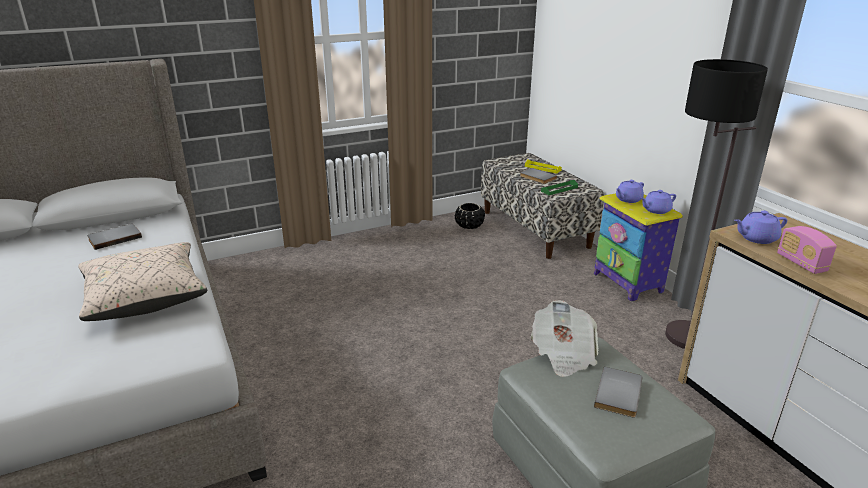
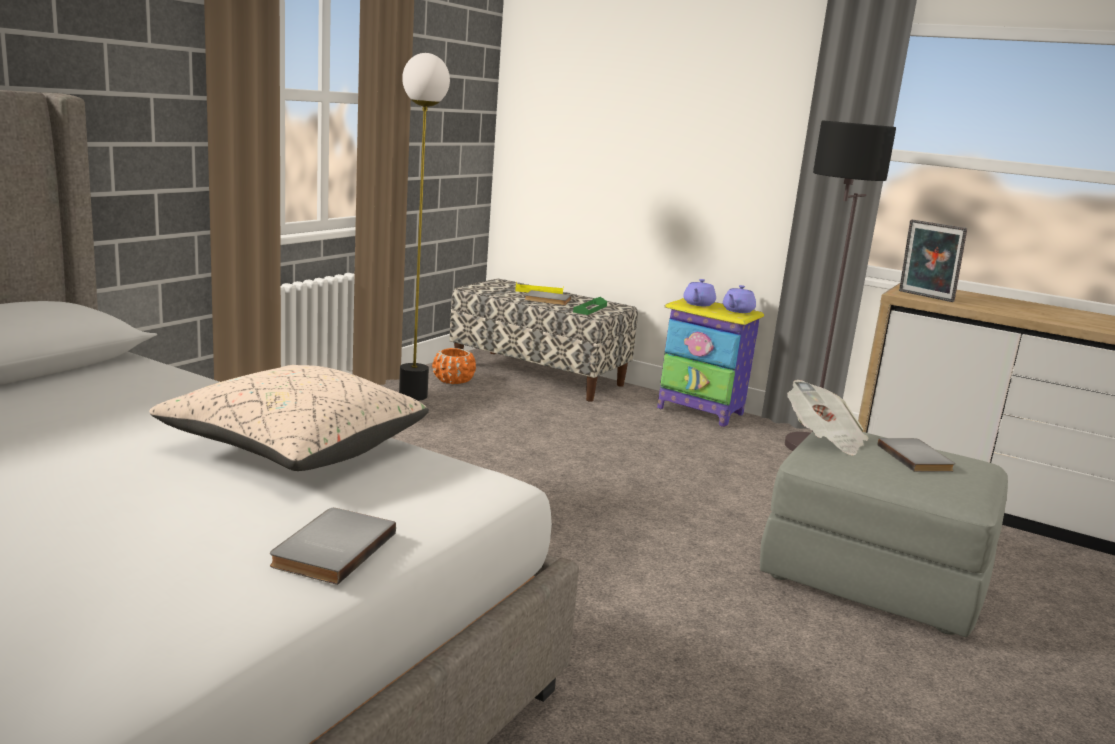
camera: 35 degrees left, 10 degrees down
grey book [87,224,142,250] -> grey book moved to [270,508,396,585]
black planter [455,203,485,229] -> orange planter [432,348,476,384]
purple teapot [735,210,787,244] -> picture frame [899,220,967,302]
radio [777,226,837,274] -> none
none -> floor lamp [399,53,450,401]

